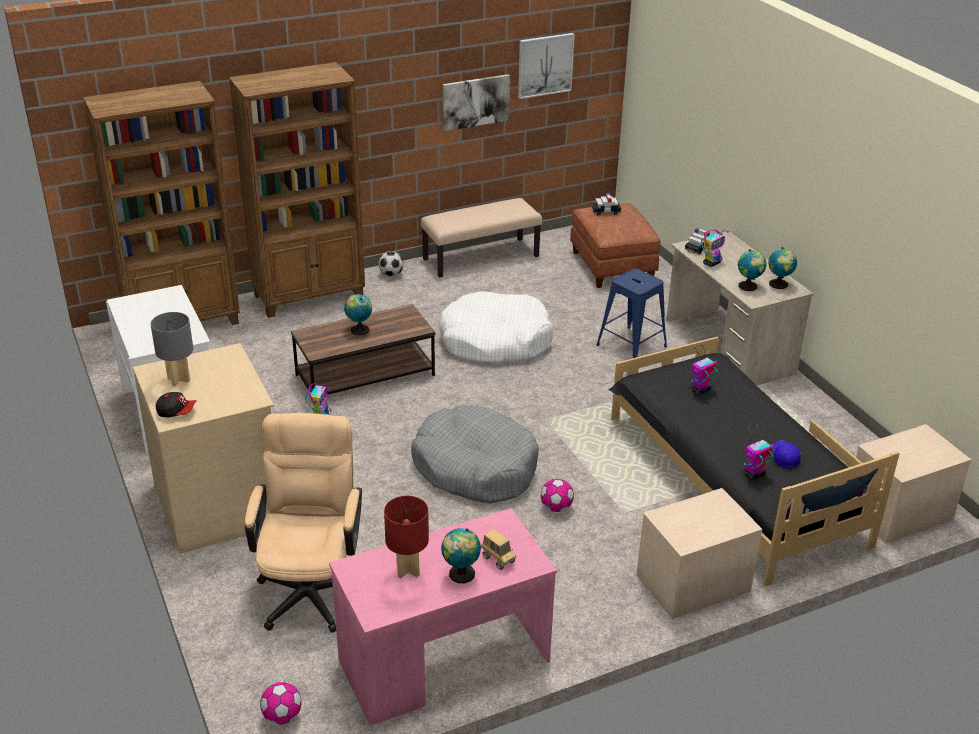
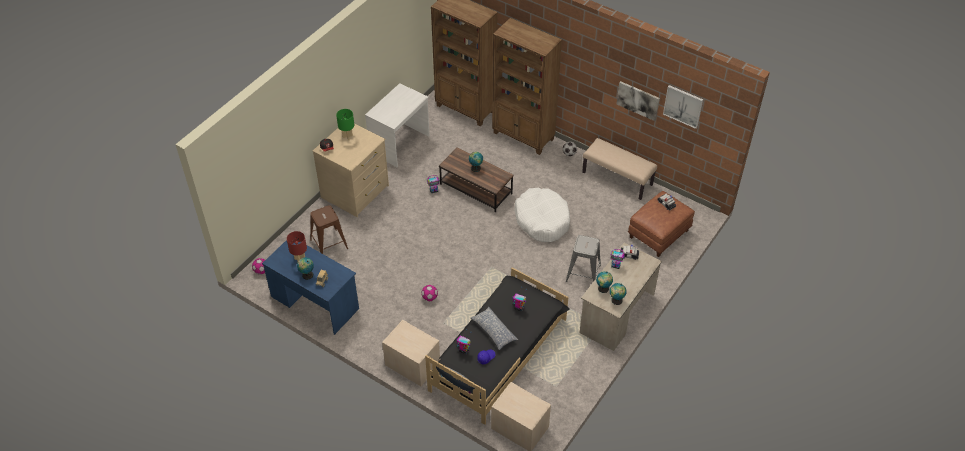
camera: 60 degrees right, 15 degrees up
grey table lamp [151,312,193,386] -> green table lamp [336,109,354,140]
beige office chair [245,413,362,633] -> brown stool [310,205,348,254]
pink desk [329,508,557,726] -> blue desk [262,240,359,335]
grey dog bed [411,405,539,504] -> none
blue stool [596,269,667,358] -> grey stool [566,235,601,282]
none -> pillow [471,306,518,350]

